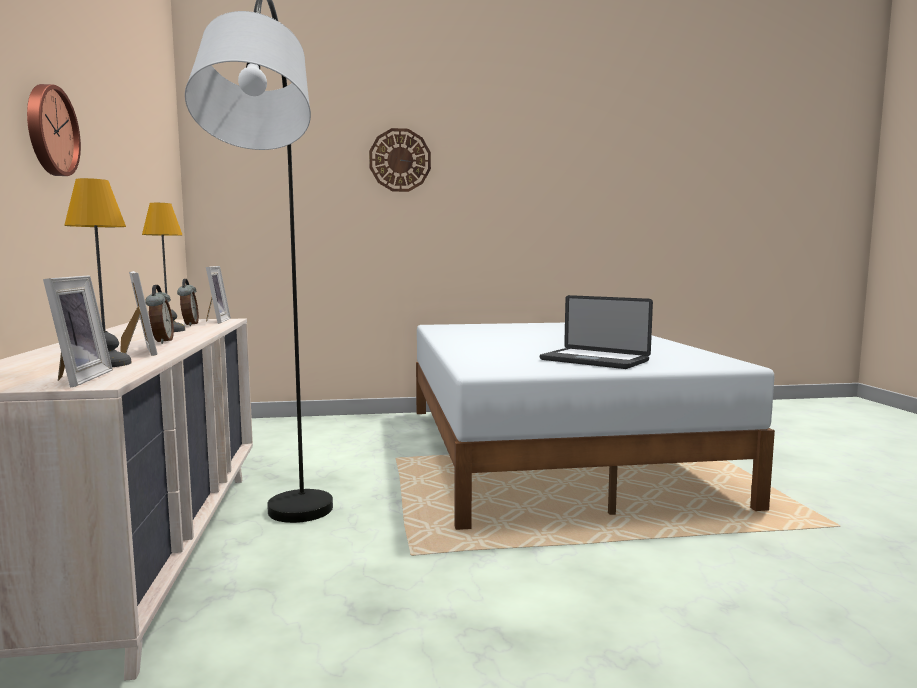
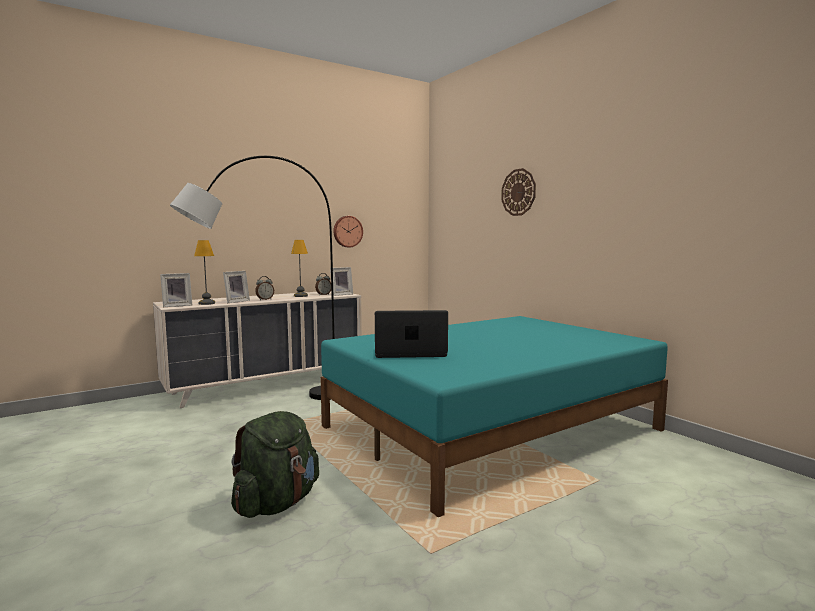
camera: 65 degrees right, 0 degrees up
wall clock [27,84,81,176] -> wall clock moved to [333,216,363,247]
white bed [416,323,775,530] -> turquoise bed [320,316,668,517]
laptop [540,295,653,369] -> laptop turned 75 degrees clockwise [375,310,448,358]
none -> green backpack [231,411,319,518]

